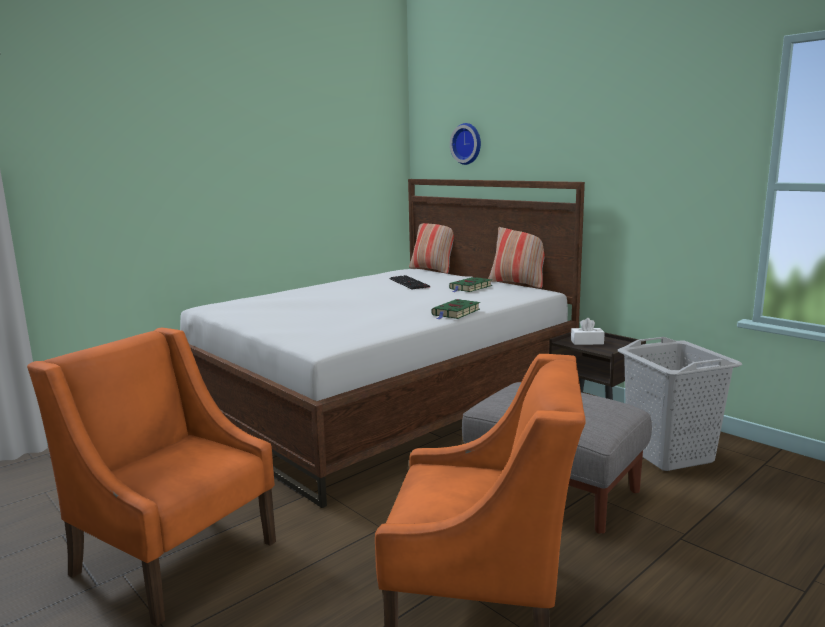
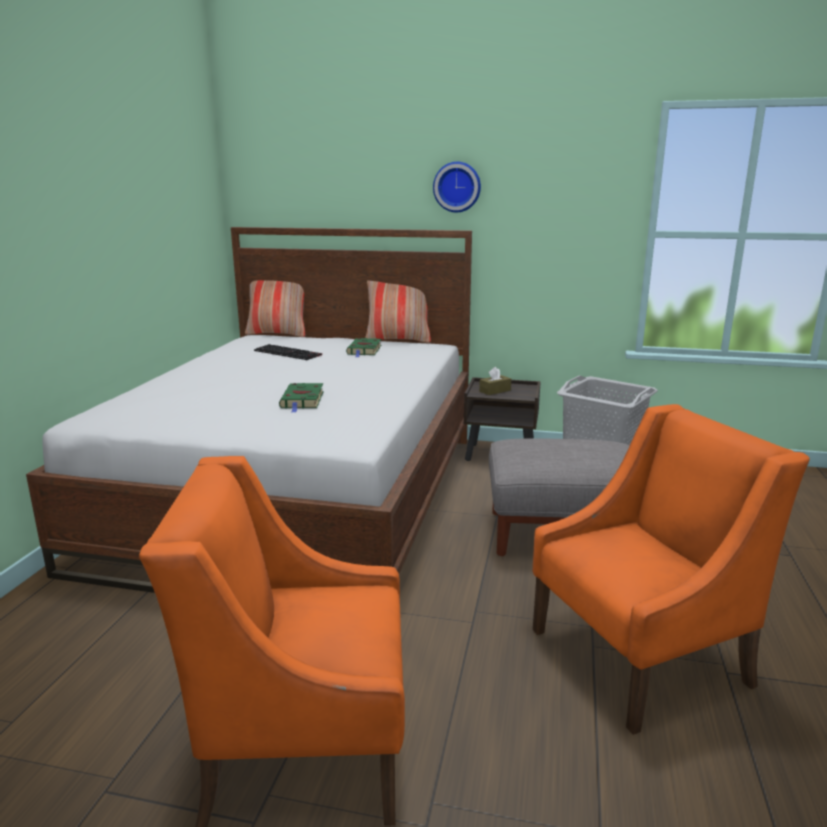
camera: 35 degrees left, 5 degrees up
green book [431,299,480,319] -> green book moved to [279,383,324,413]
wall clock [450,123,481,165] -> wall clock moved to [433,162,481,213]
white tissue box [571,318,605,345] -> brown tissue box [479,367,511,395]

